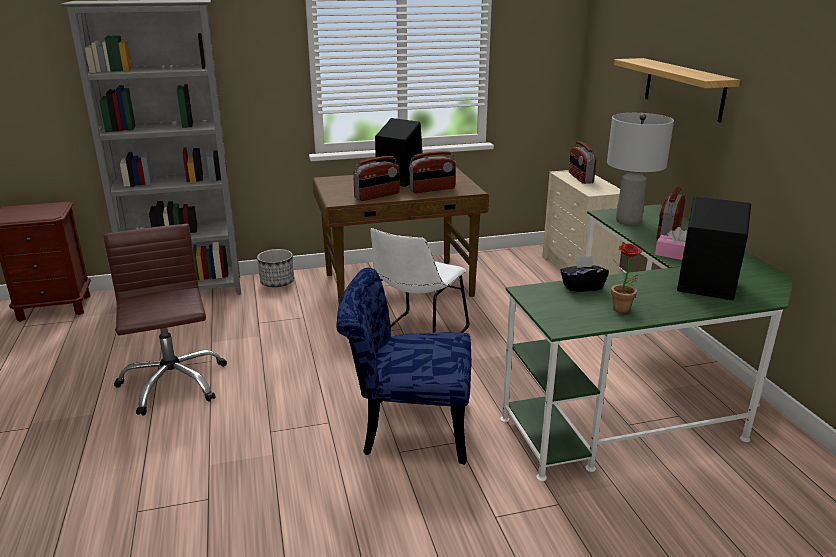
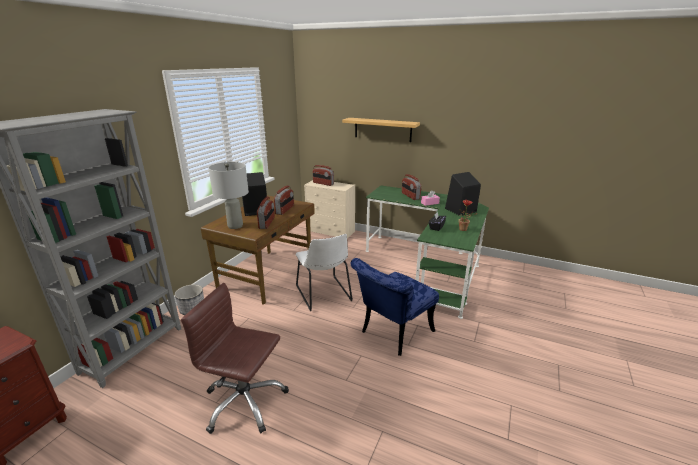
camera: 50 degrees left, 0 degrees up
grey table lamp [607,113,674,225] -> grey table lamp moved to [208,162,249,229]

